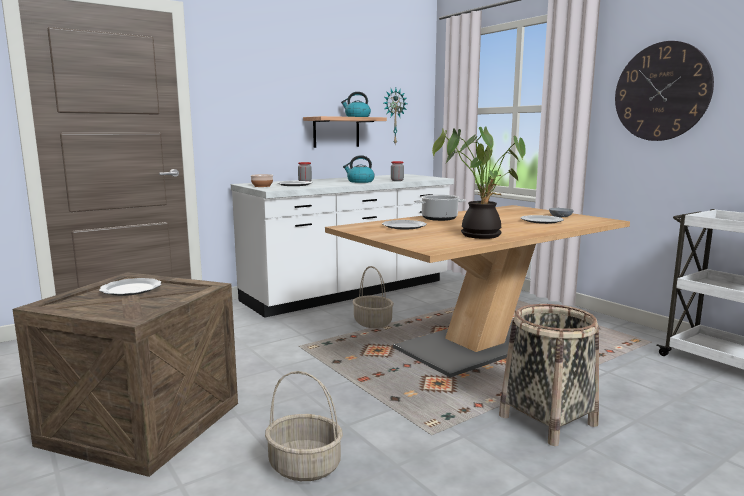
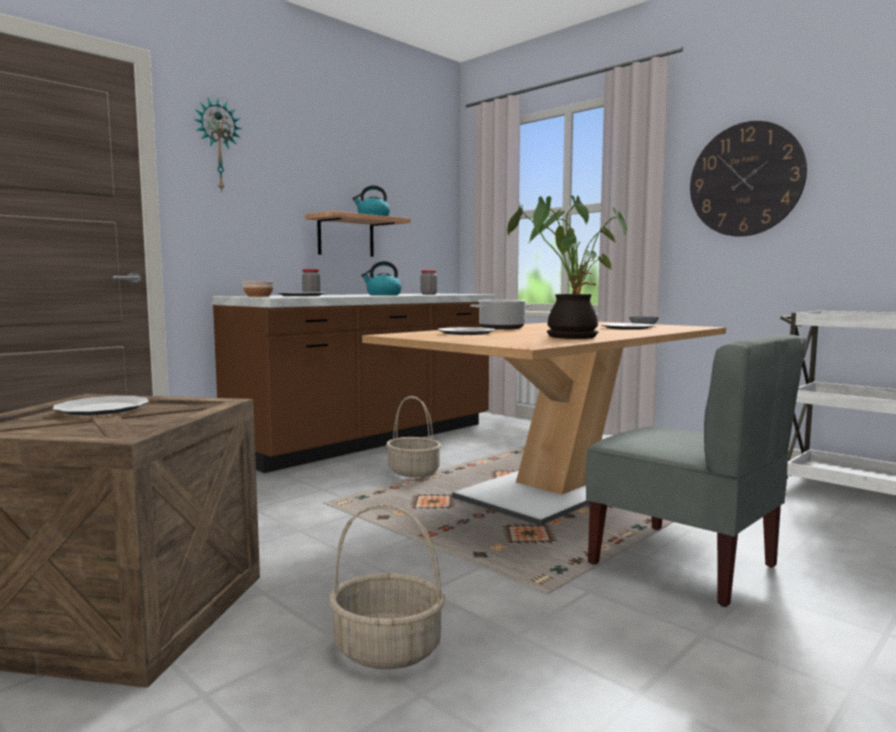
camera: 10 degrees left, 5 degrees down
white counter [231,174,454,318] -> brown counter [211,294,495,473]
wall clock [384,88,407,144] -> wall clock moved to [194,98,242,192]
basket [499,304,599,446] -> grey chair [586,334,806,607]

